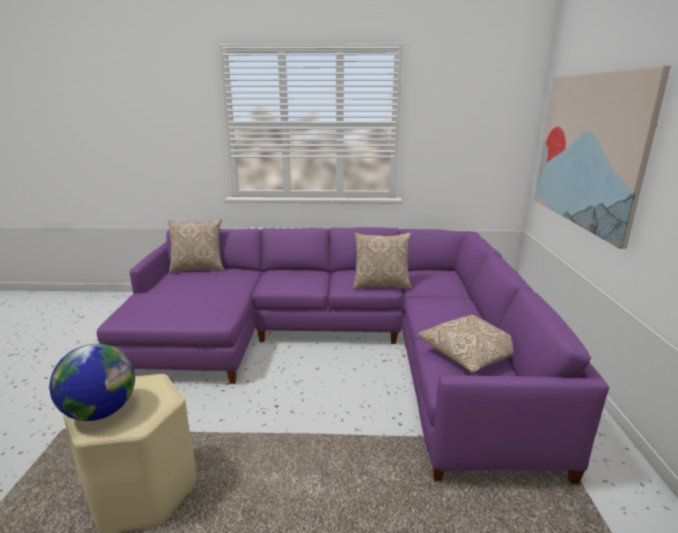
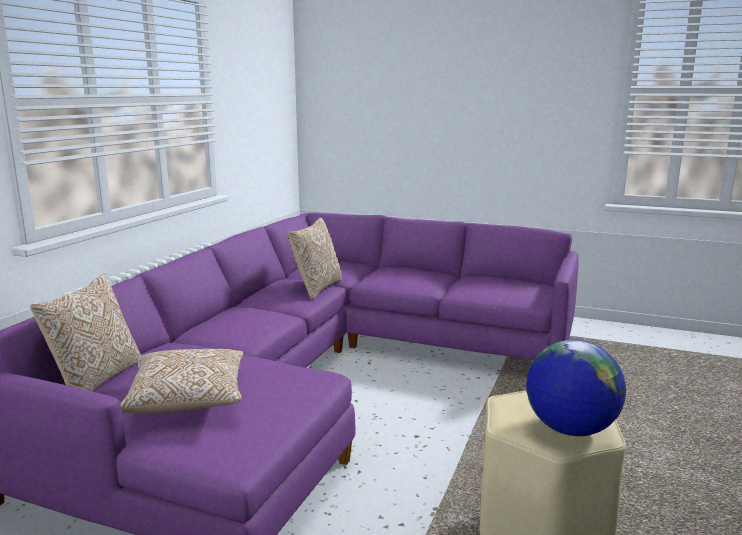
camera: 70 degrees left, 5 degrees down
pillow [418,315,514,373] -> pillow moved to [120,349,244,413]
picture [535,65,671,249] -> none

